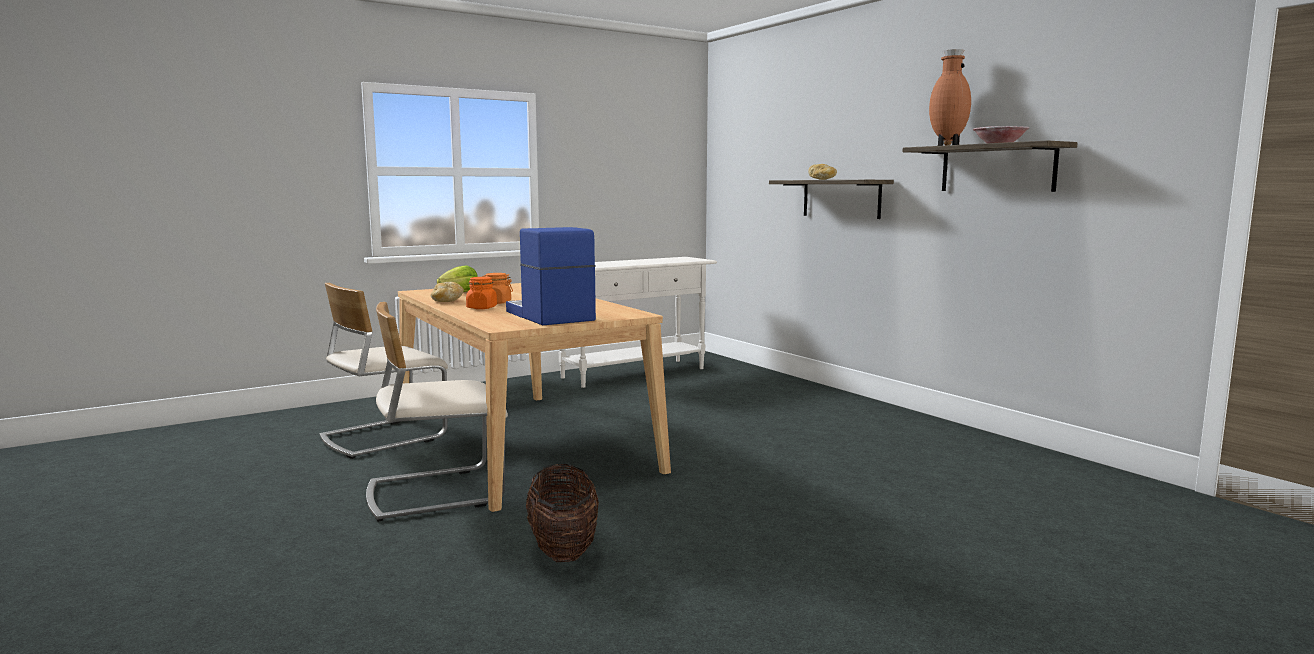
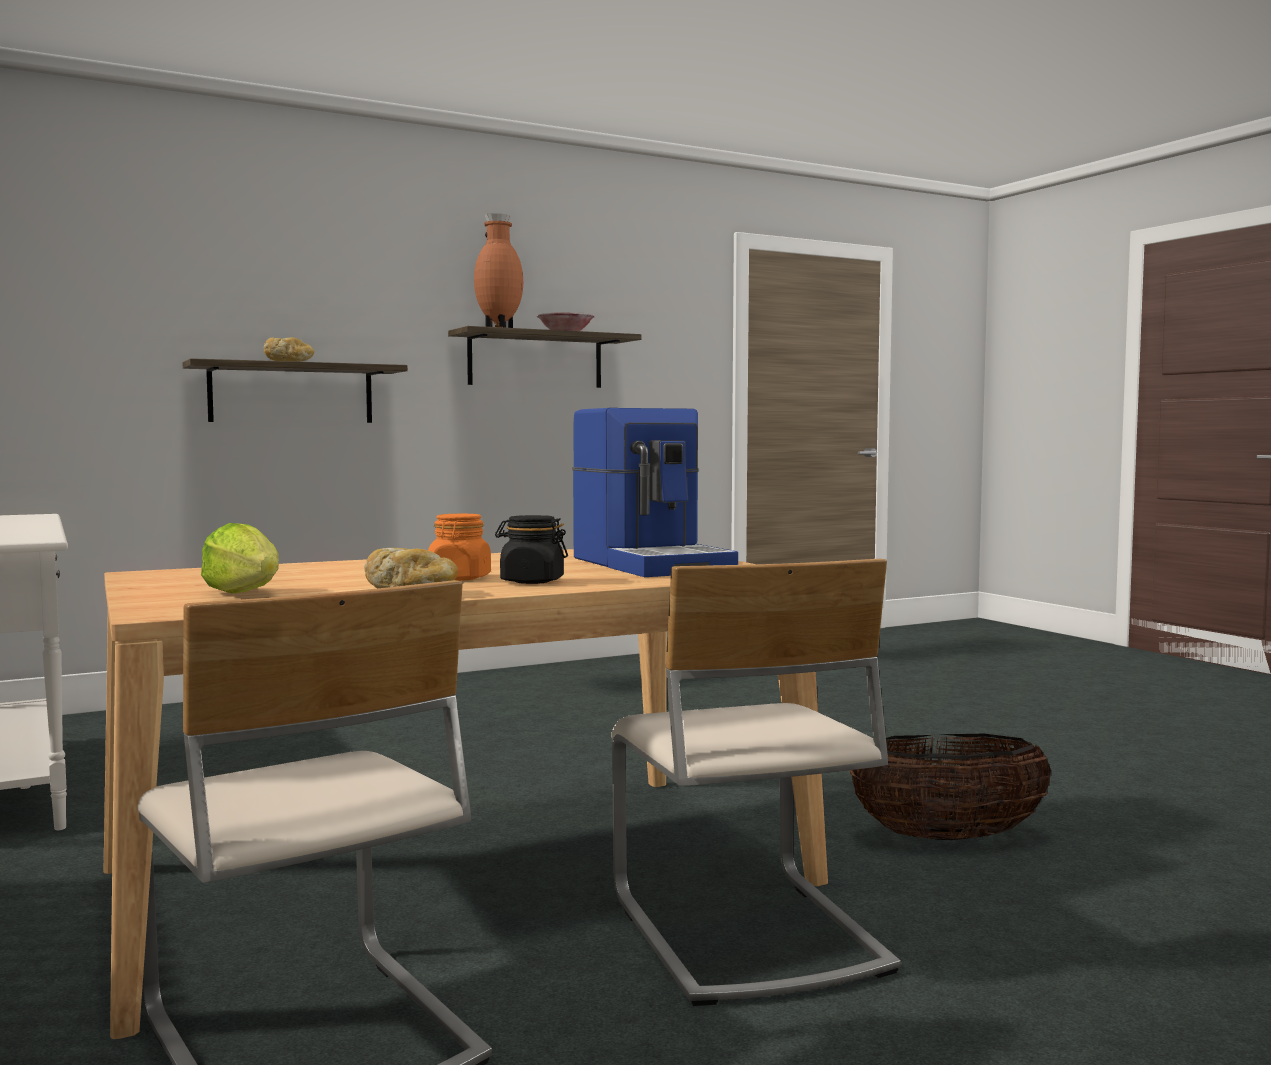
camera: 85 degrees left, 5 degrees down
orange jar [466,277,497,309] -> black jar [495,515,568,584]
coffee machine [506,227,596,326] -> coffee machine turned 90 degrees counterclockwise [572,408,738,577]

